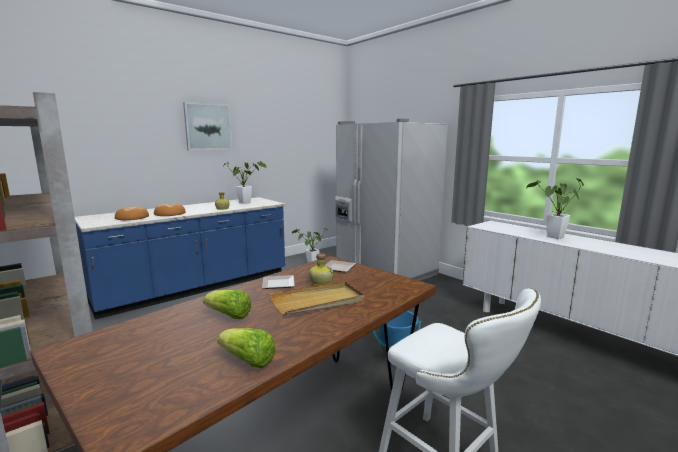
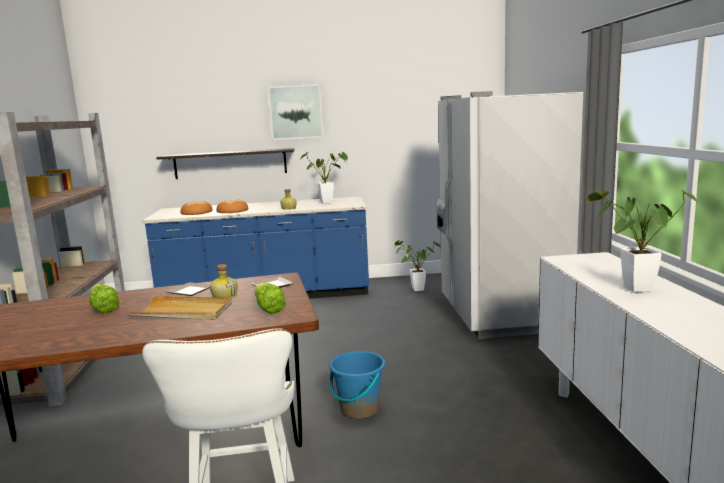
camera: 35 degrees right, 0 degrees up
lettuce [217,328,275,368] -> lettuce moved to [254,283,286,314]
none -> shelf [156,148,294,179]

